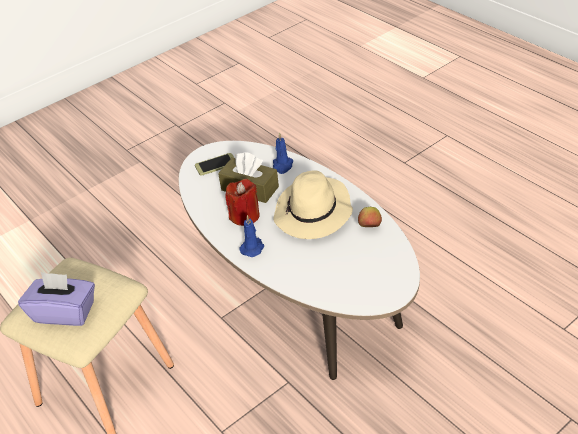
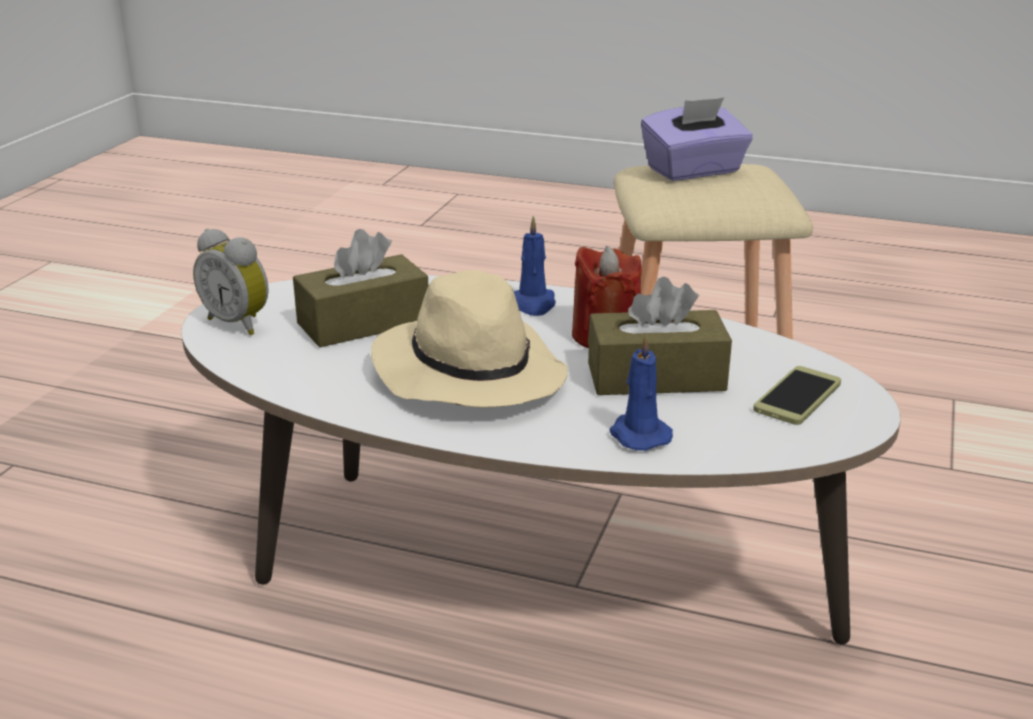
camera: 145 degrees right, 15 degrees down
apple [358,207,382,227] -> none
none -> alarm clock [193,228,268,335]
none -> brown tissue box [293,229,428,347]

